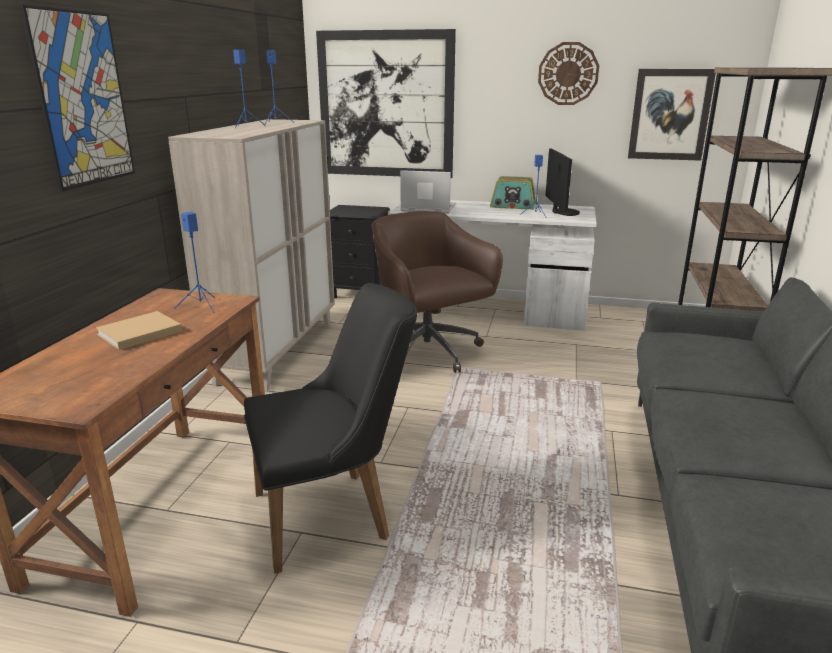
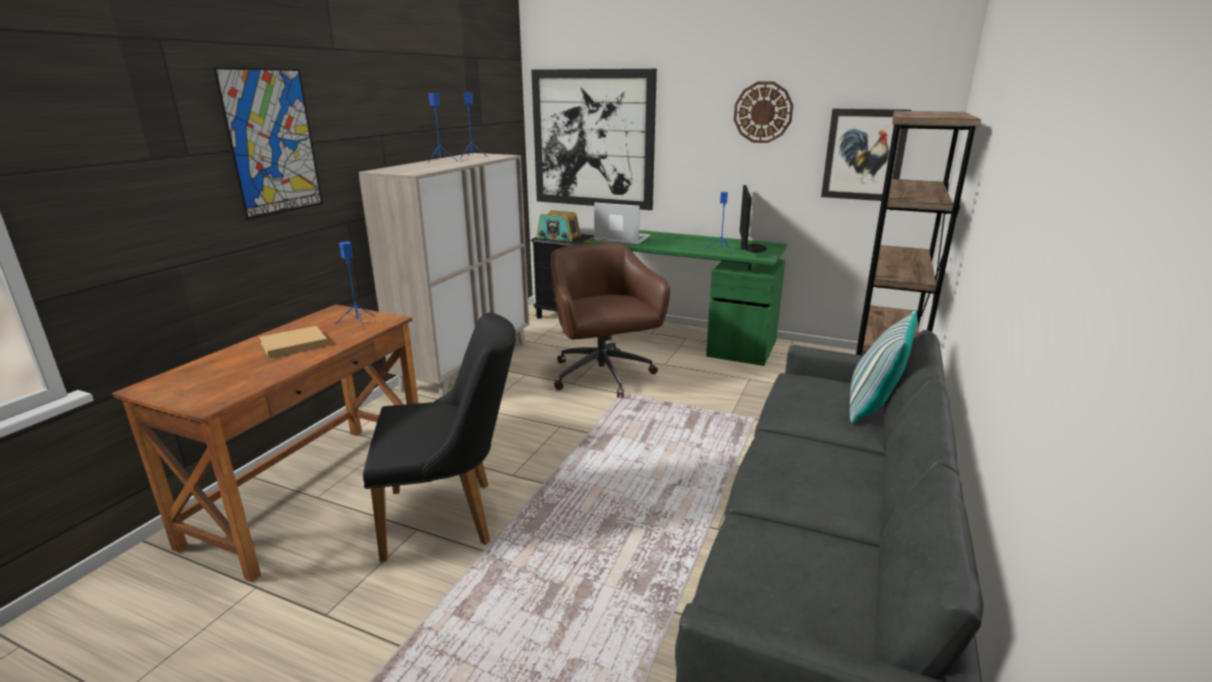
camera: 10 degrees right, 0 degrees up
white desk [389,200,597,331] -> green desk [582,230,787,366]
radio [490,176,536,210] -> radio moved to [536,210,581,241]
none -> pillow [850,310,917,423]

